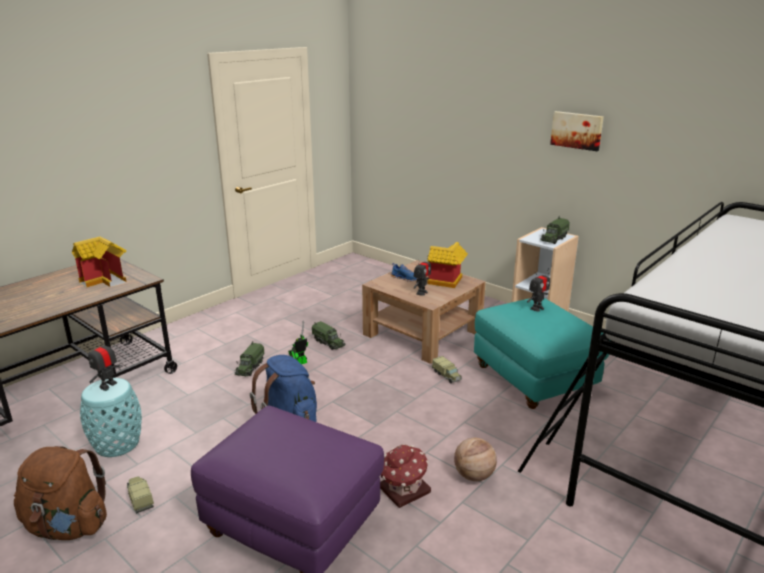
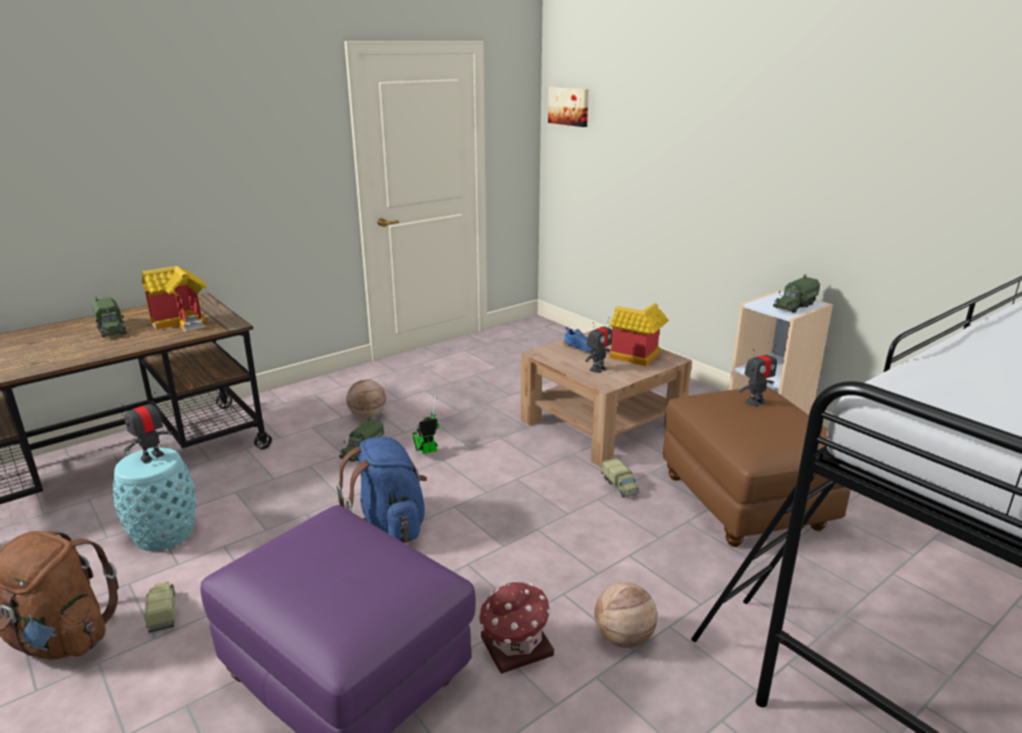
camera: 10 degrees right, 0 degrees up
toy truck [312,321,345,350] -> toy truck moved to [92,297,126,337]
turquoise ottoman [474,298,611,409] -> brown ottoman [663,386,861,547]
picture [550,111,604,151] -> picture moved to [548,87,589,127]
none -> basketball [346,379,386,419]

